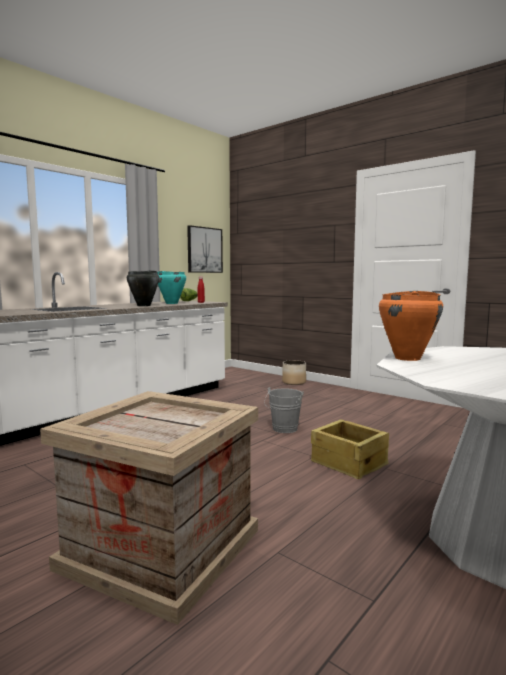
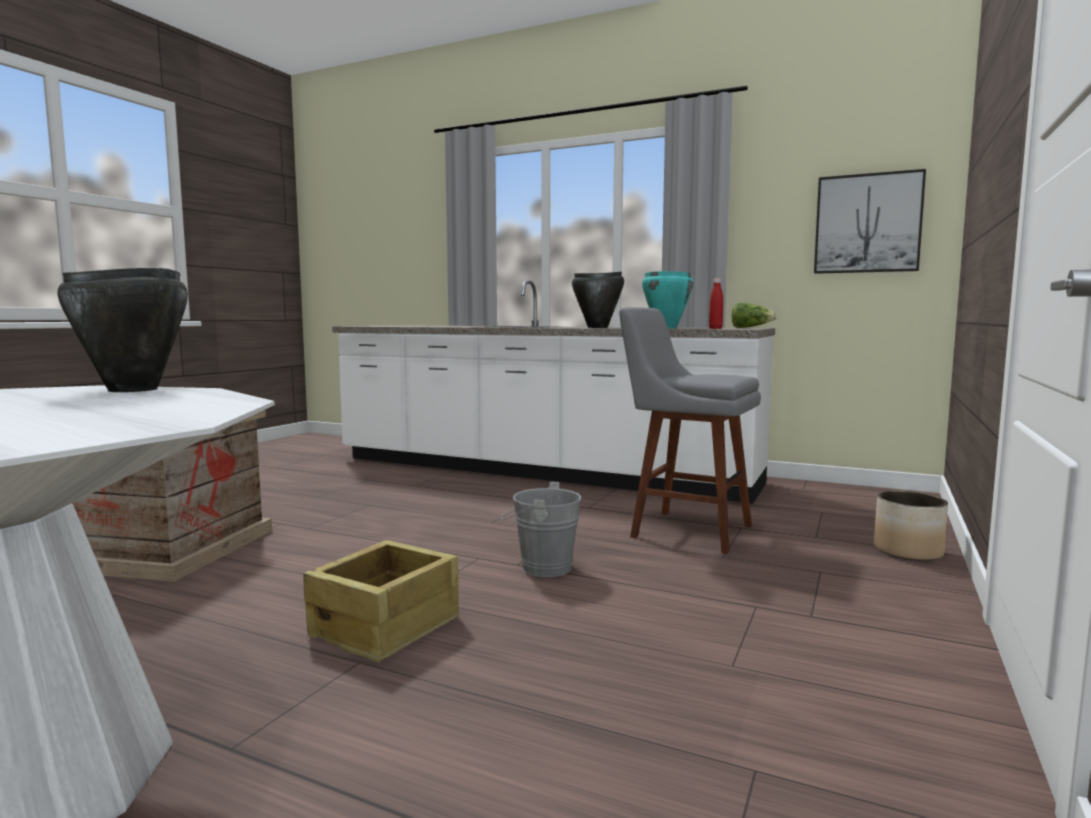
camera: 75 degrees right, 0 degrees up
orange cooking pot [379,291,443,361] -> black cooking pot [57,268,188,392]
none -> grey stool [619,307,761,554]

